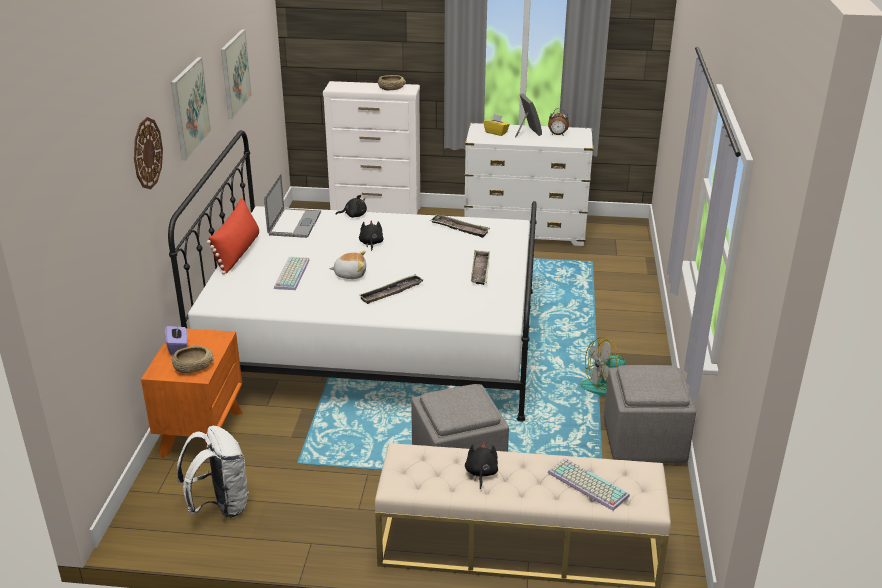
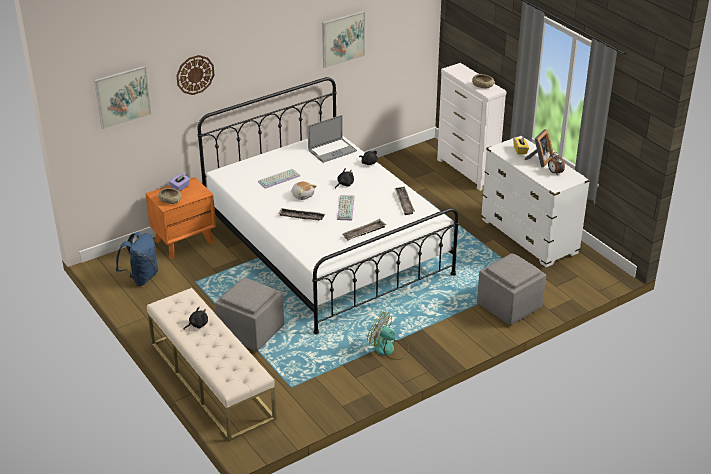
camera: 50 degrees right, 5 degrees up
picture [171,57,211,160] -> picture moved to [94,66,151,129]
white backpack [176,426,248,518] -> blue backpack [116,232,159,286]
red pillow [207,198,259,275] -> none
keyboard [548,458,630,511] -> keyboard moved to [337,195,355,221]
grey ottoman [604,365,696,463] -> grey ottoman moved to [477,253,546,325]

